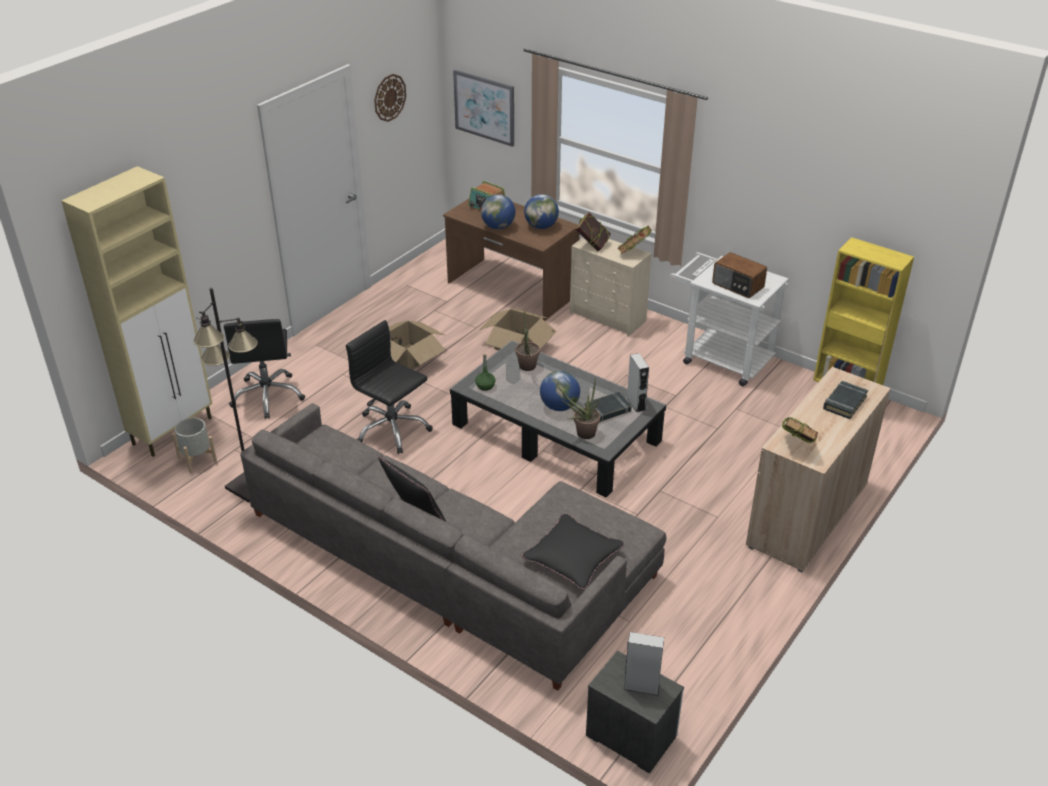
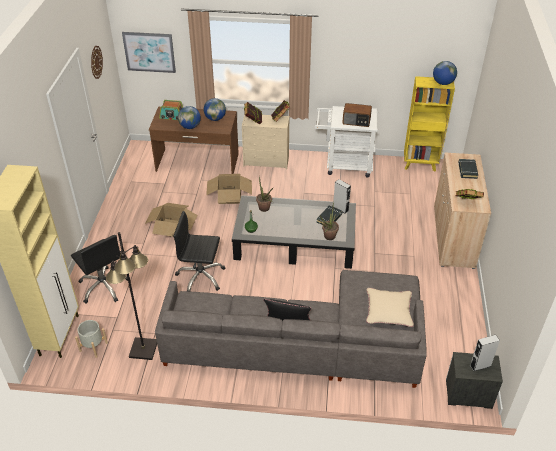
camera: 30 degrees left, 5 degrees up
black pillow [522,513,625,590] -> beige pillow [366,288,414,327]
globe [540,371,580,411] -> globe moved to [433,61,457,85]

